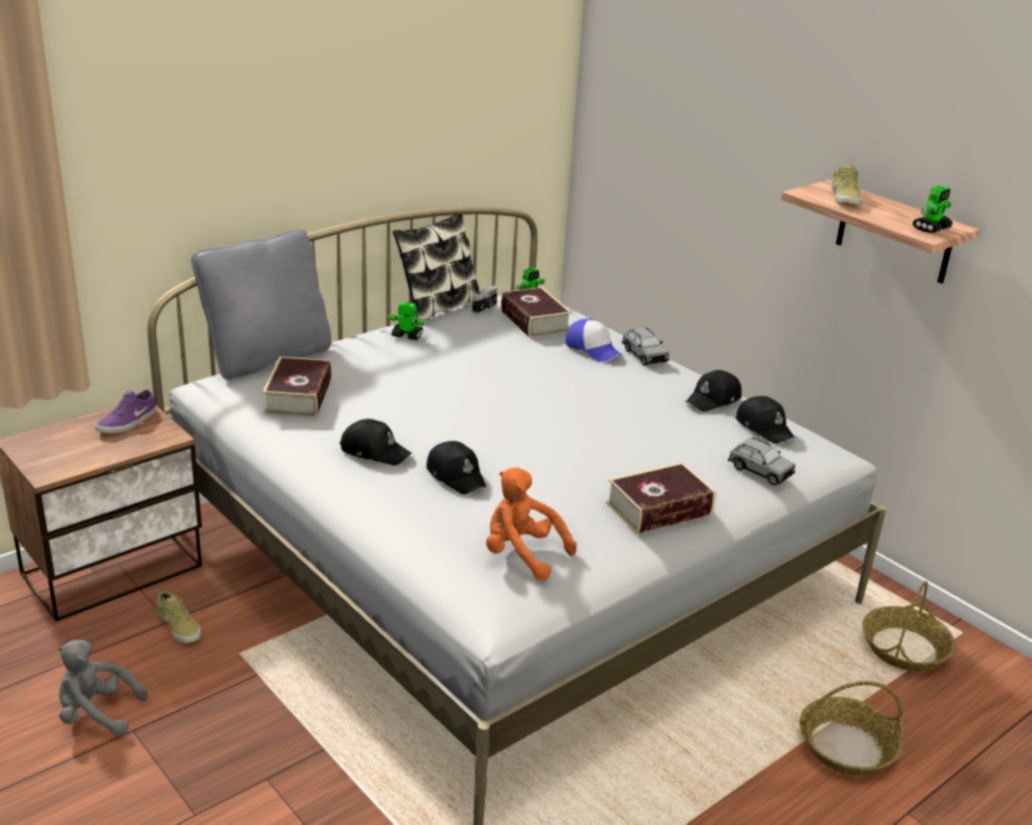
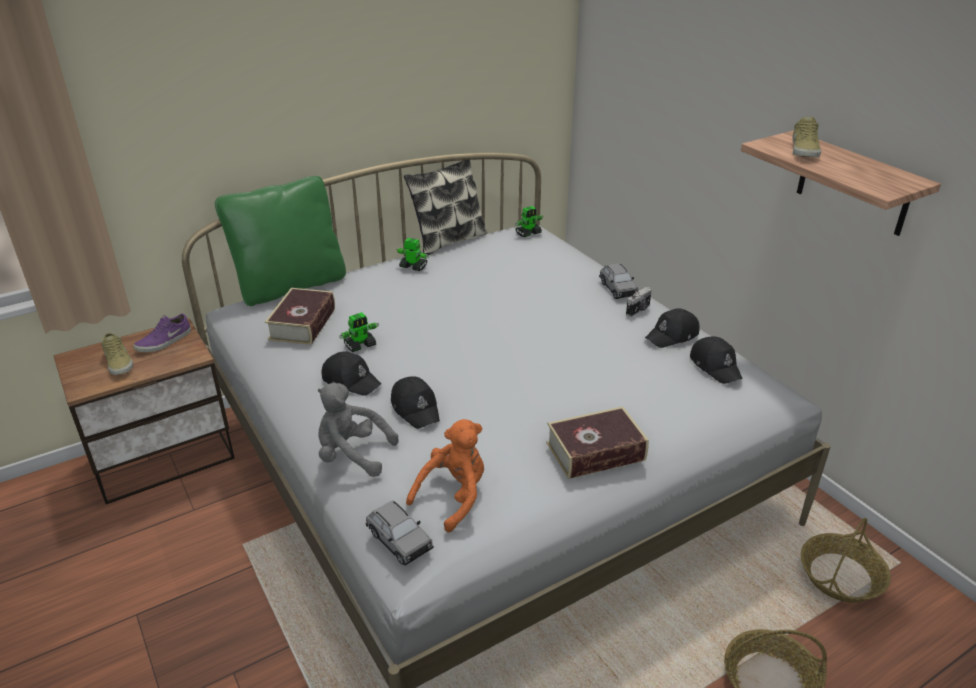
camera: 10 degrees right, 5 degrees up
grey plush toy [58,640,148,737] -> grey plush toy moved to [318,383,399,477]
beige shoe [157,591,201,643] -> beige shoe moved to [101,333,133,375]
grey pillow [191,230,331,380] -> green pillow [215,176,346,306]
camera [472,285,497,314] -> camera moved to [626,287,652,317]
orange plush toy [486,467,577,581] -> orange plush toy turned 90 degrees clockwise [406,419,484,532]
book [501,287,572,338] -> none
cap [566,318,623,362] -> none
grey toy car [728,437,795,485] -> grey toy car moved to [365,500,434,565]
toy robot [913,185,953,233] -> toy robot moved to [339,312,379,352]

